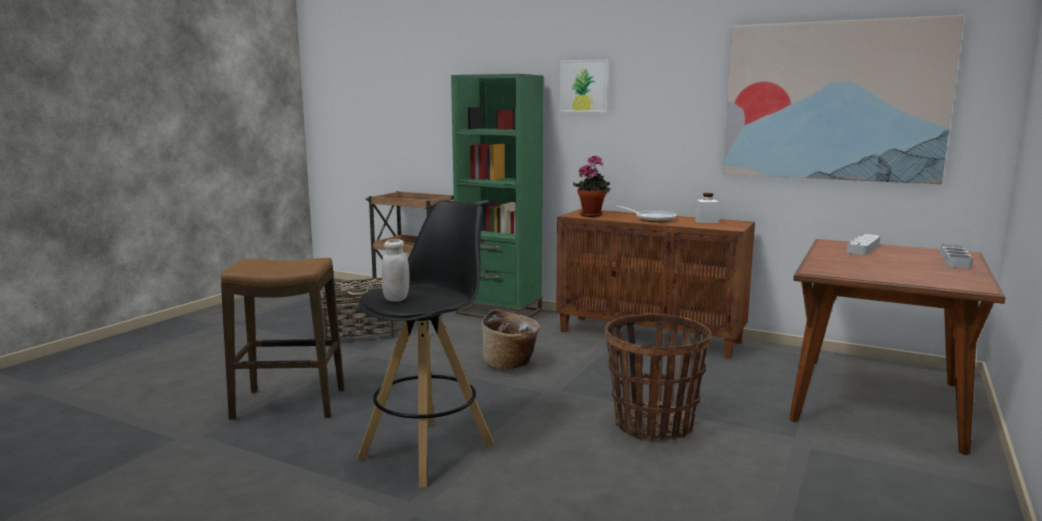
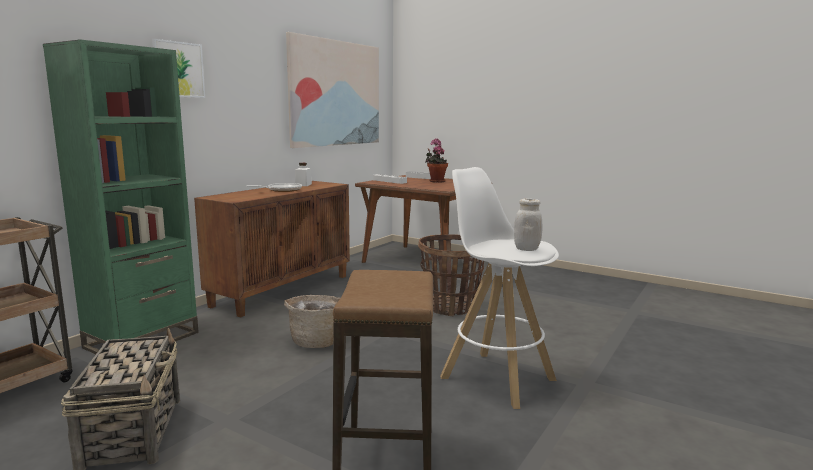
camera: 85 degrees left, 0 degrees up
black stool [357,200,494,488] -> white stool [440,167,559,409]
potted plant [573,155,610,217] -> potted plant moved to [425,139,448,183]

